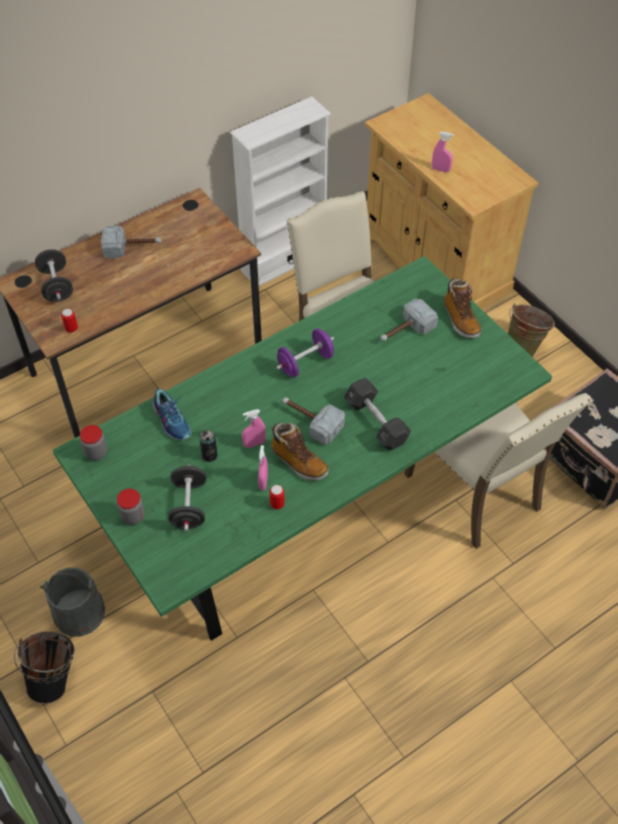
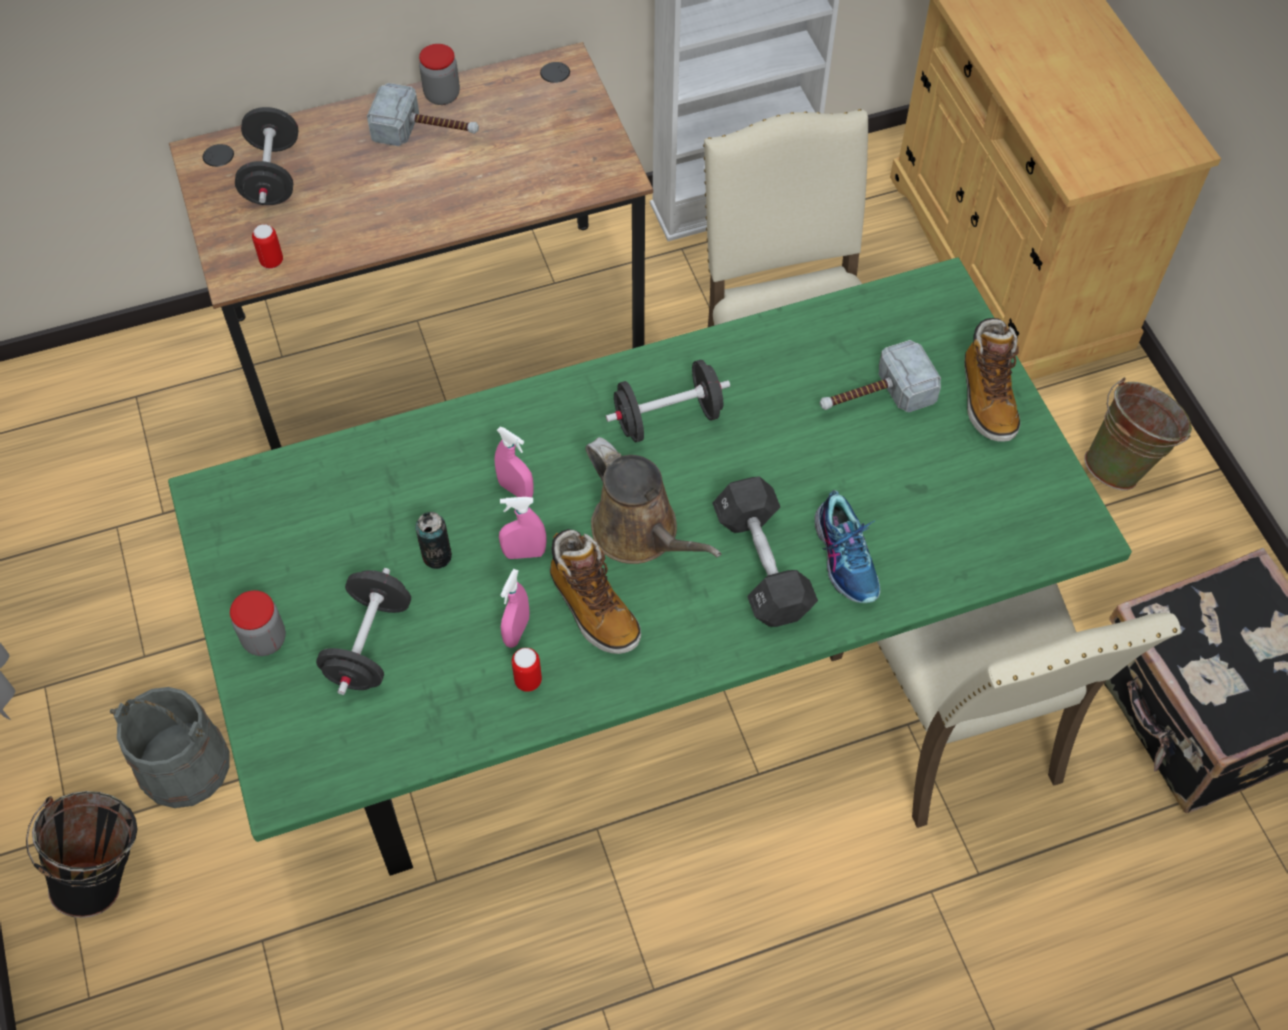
camera: 15 degrees right, 5 degrees up
jar [80,425,107,461] -> jar moved to [419,44,460,105]
shoe [152,388,191,440] -> shoe moved to [815,490,880,603]
purple dumbbell [276,328,334,377] -> black dumbbell [606,360,730,442]
hammer [282,397,345,444] -> brown watering can [586,437,721,564]
pink spray bottle [432,131,454,172] -> pink spray bottle moved to [494,426,534,497]

